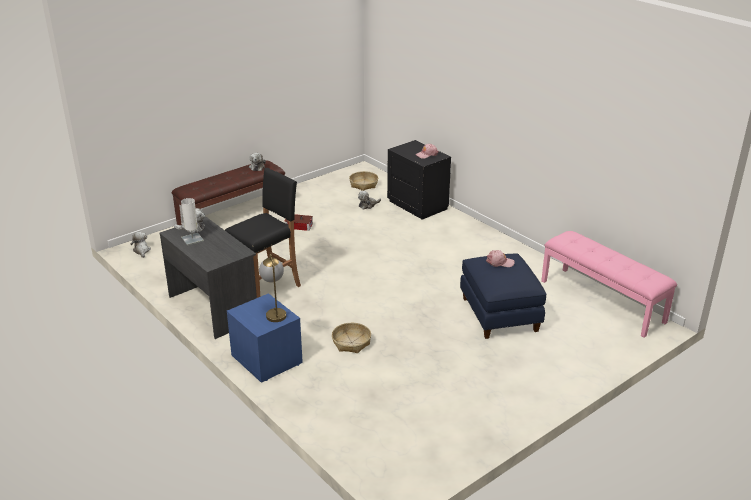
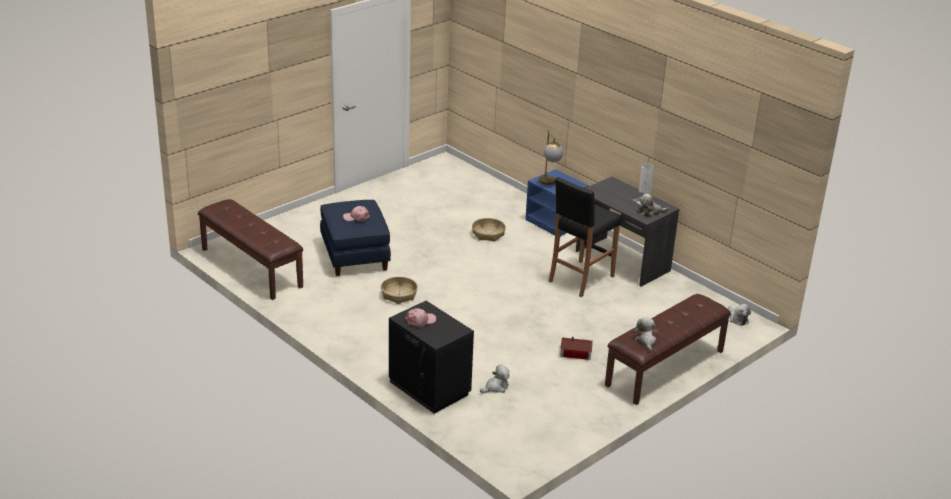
camera: 175 degrees right, 0 degrees up
basket [349,171,378,191] -> basket moved to [381,277,418,304]
pink bench [541,231,677,338] -> brown bench [198,199,303,300]

